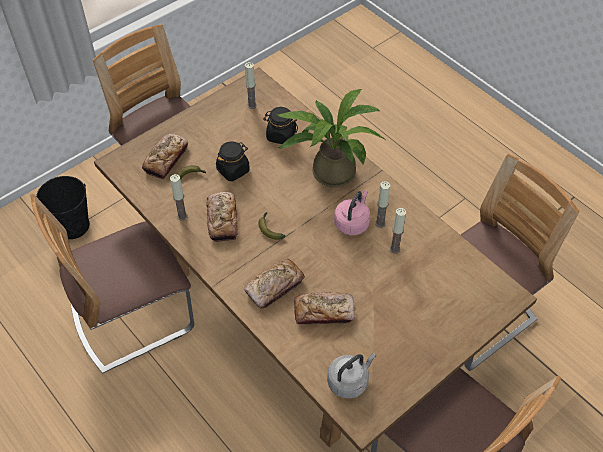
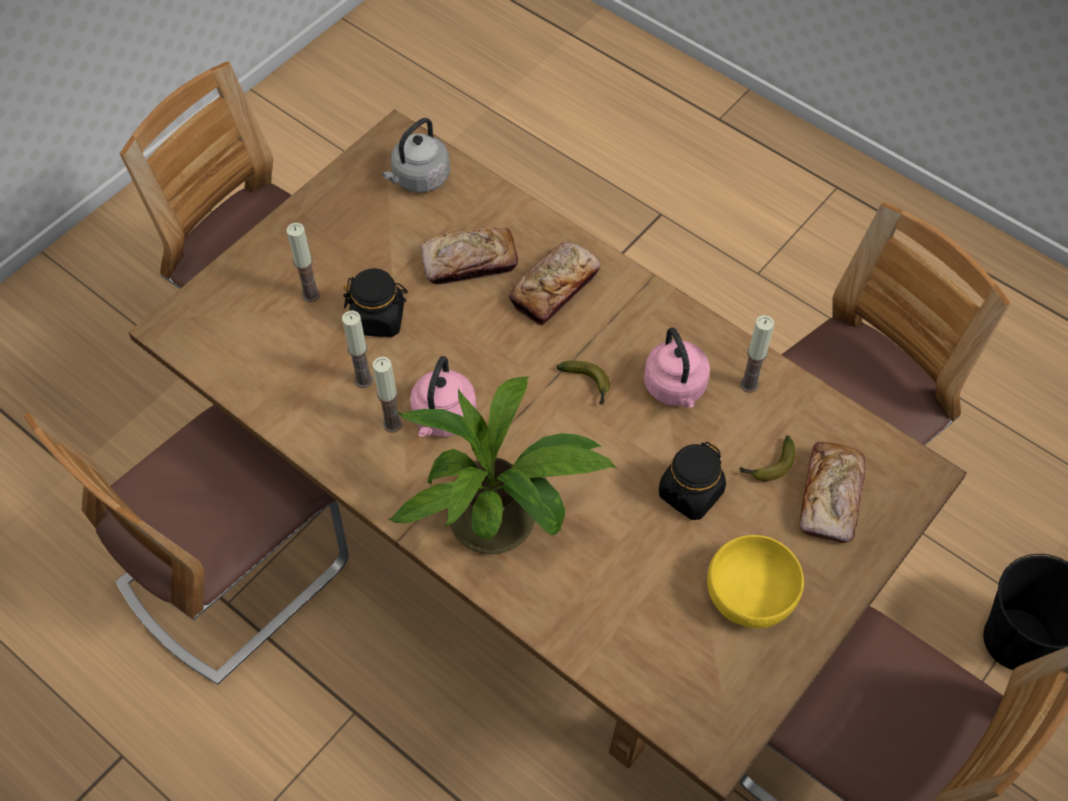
camera: 170 degrees right, 5 degrees up
bread [207,192,238,242] -> pink kettle [644,328,710,408]
candle [245,62,257,109] -> candle moved to [286,223,320,302]
black jar [263,107,298,144] -> black jar moved to [343,268,408,337]
none -> yellow bowl [707,535,804,628]

